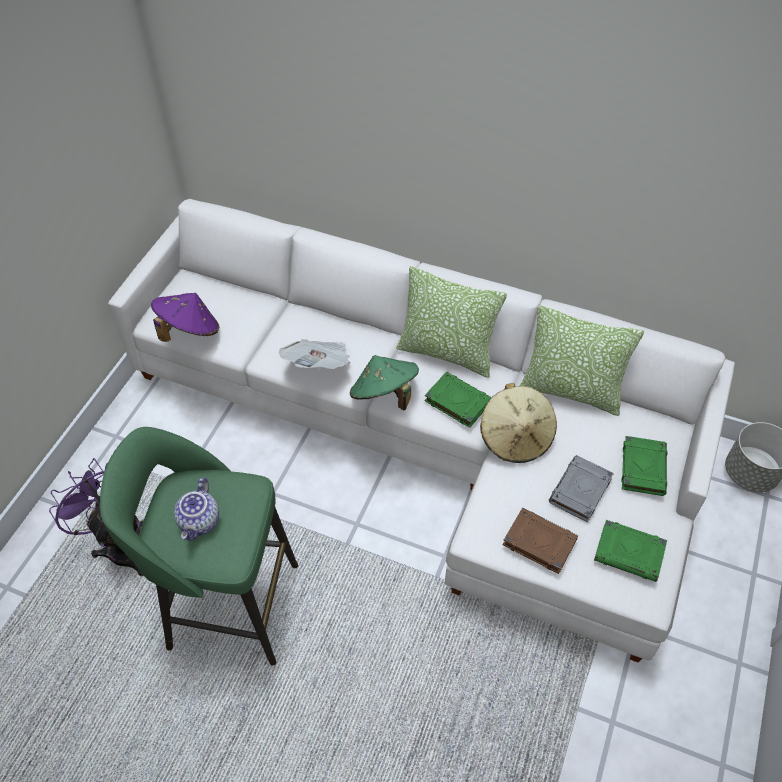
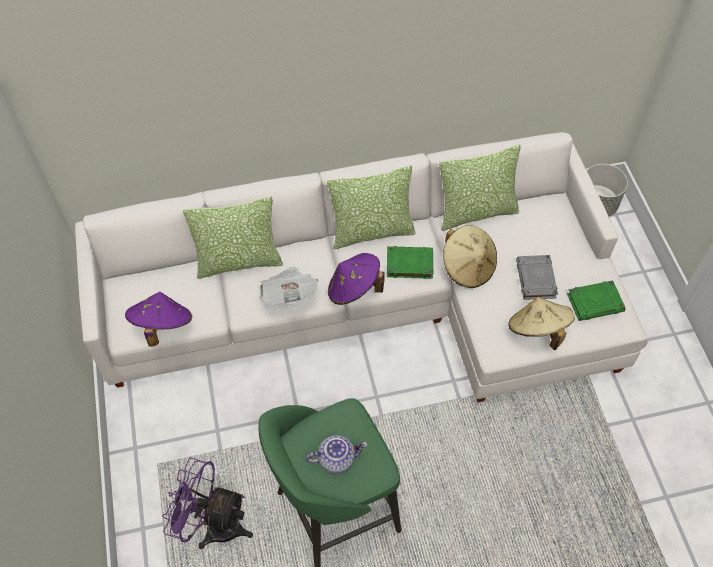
camera: 35 degrees left, 5 degrees up
teapot [174,478,219,541] -> teapot turned 75 degrees counterclockwise [305,435,367,474]
green hat [350,355,419,411] -> purple hat [328,253,384,305]
brown book [503,508,578,574] -> beige hat [508,297,575,350]
green book [621,436,667,496] -> none
none -> pillow [183,196,283,279]

